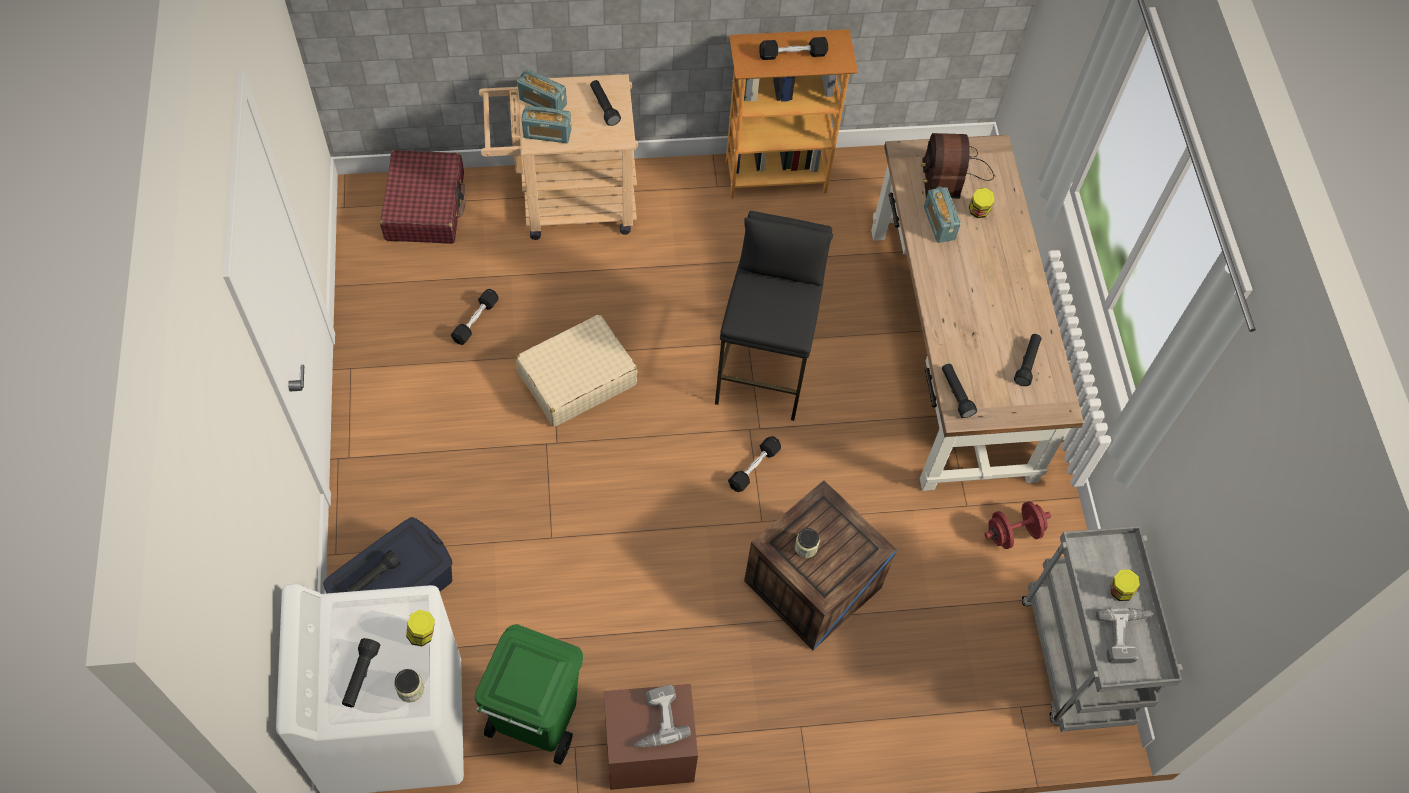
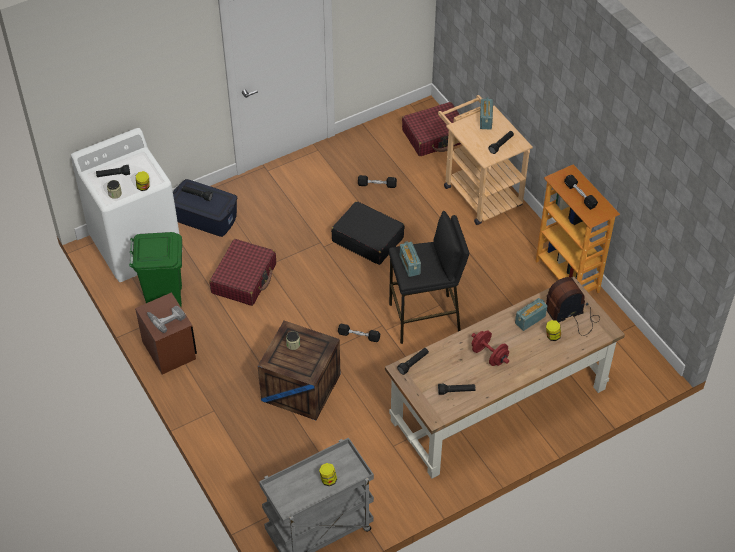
camera: 70 degrees right, 10 degrees down
beige suitcase [516,314,638,427] -> black suitcase [331,201,405,265]
radio [522,106,571,143] -> radio moved to [400,242,421,277]
red dumbbell [984,501,1051,549] -> red dumbbell moved to [471,331,509,366]
power drill [1096,608,1153,664] -> none
none -> red suitcase [209,239,276,306]

